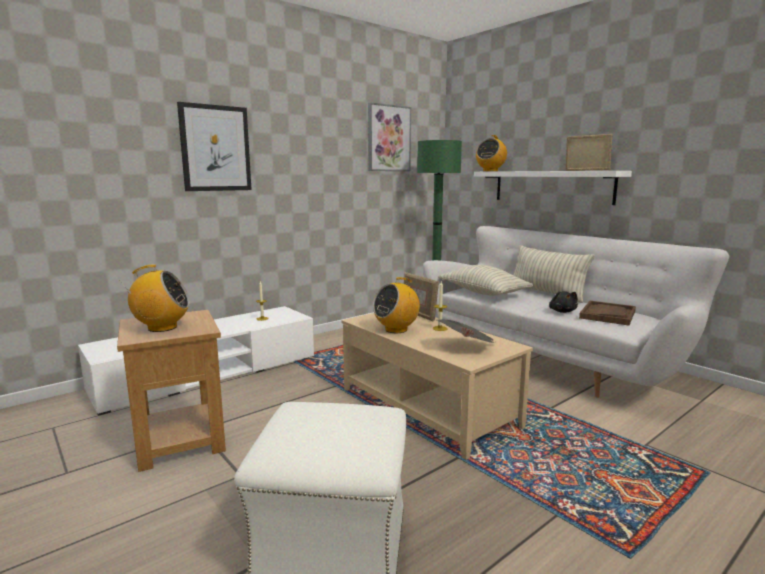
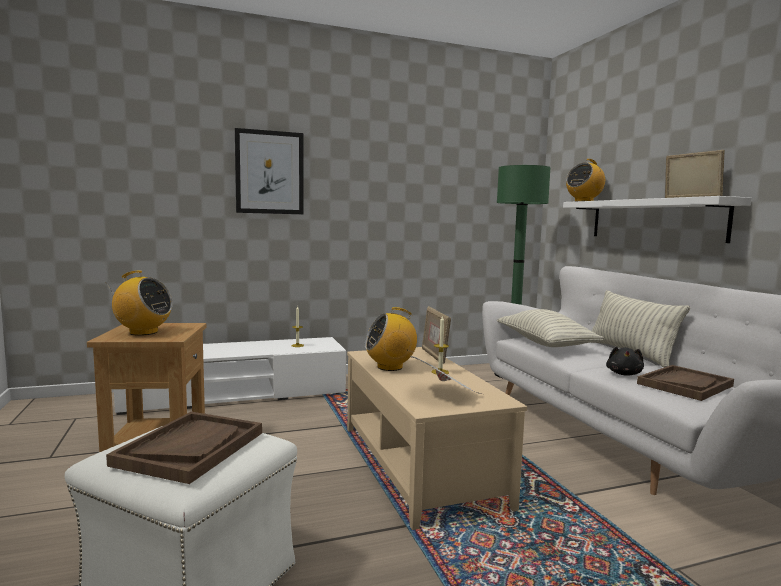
camera: 20 degrees right, 5 degrees down
picture [368,102,411,171] -> none
none -> brown tray [106,412,262,484]

